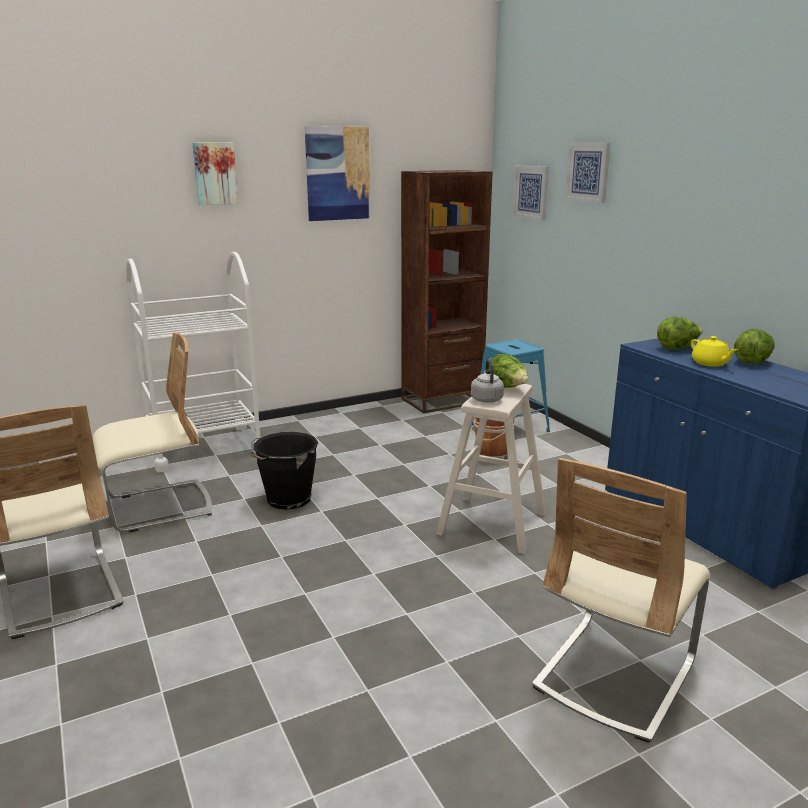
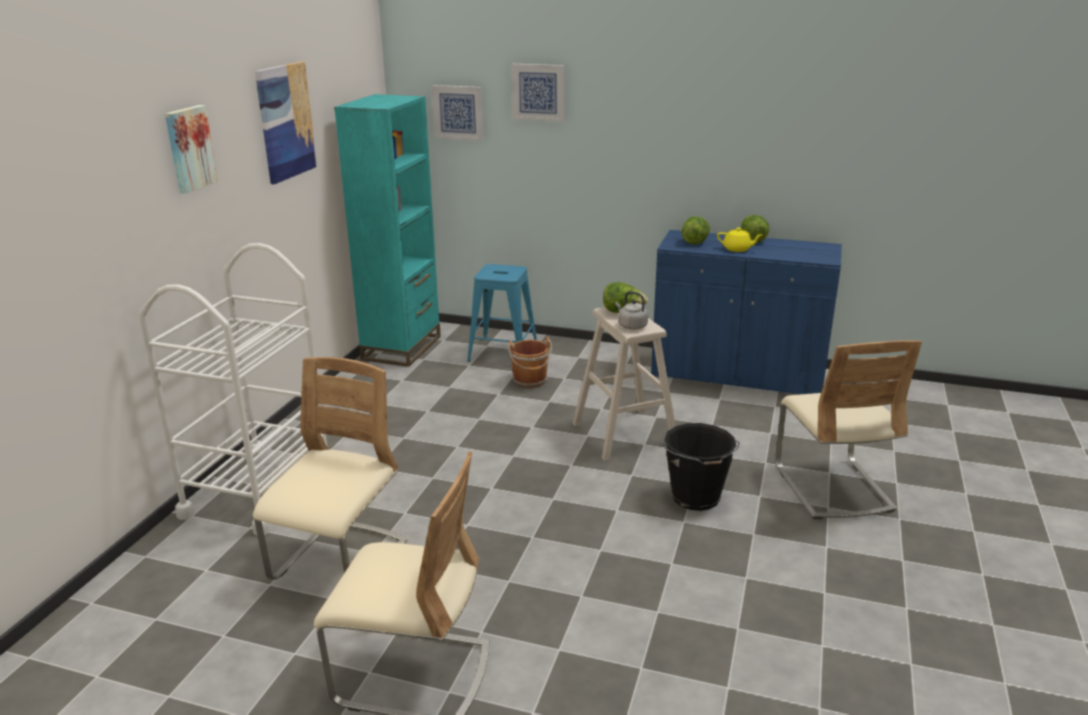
camera: 45 degrees left, 5 degrees up
black bucket [251,432,318,509] -> black bucket moved to [664,423,740,511]
brown bookcase [401,170,493,413] -> turquoise bookcase [334,94,441,367]

